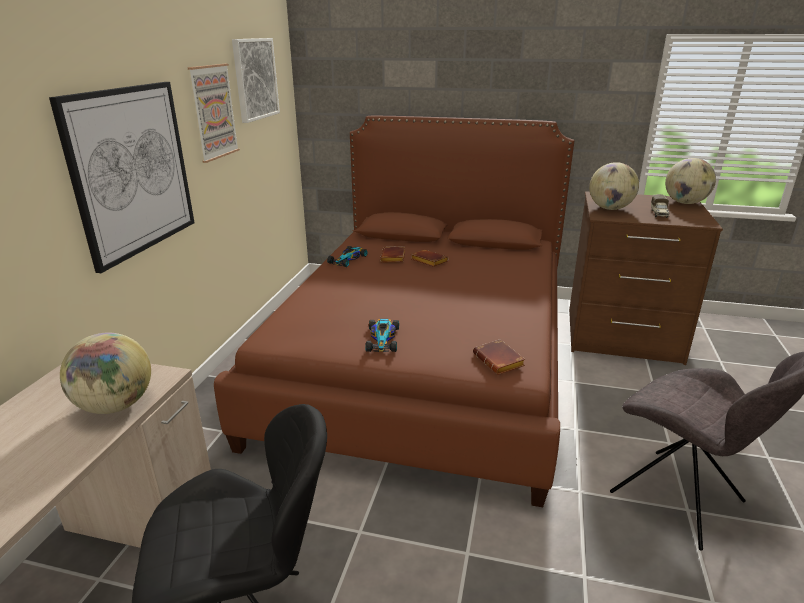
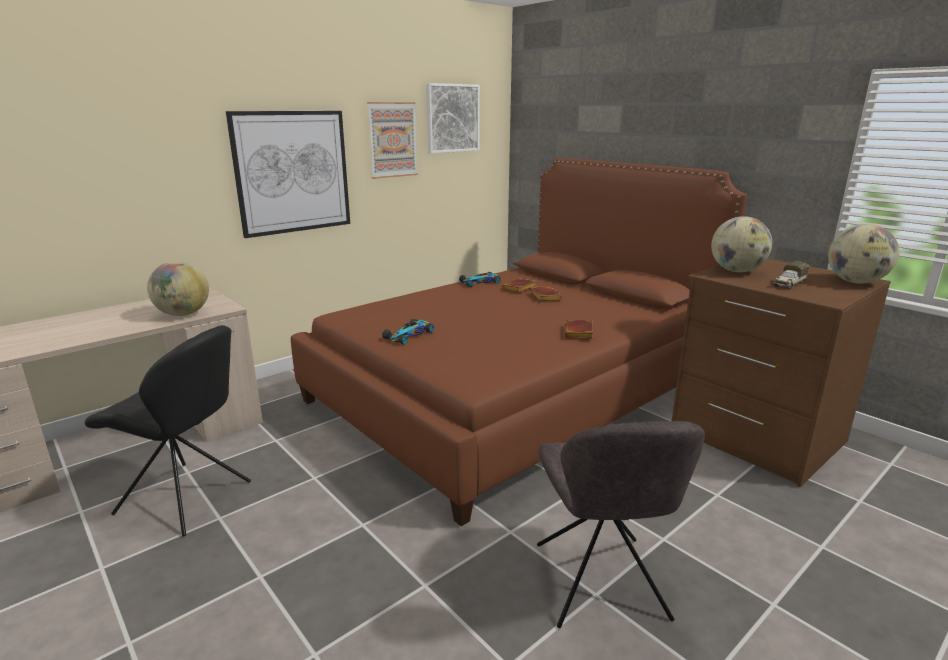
camera: 35 degrees right, 5 degrees down
brown book [473,339,525,375] -> brown book moved to [564,320,593,339]

